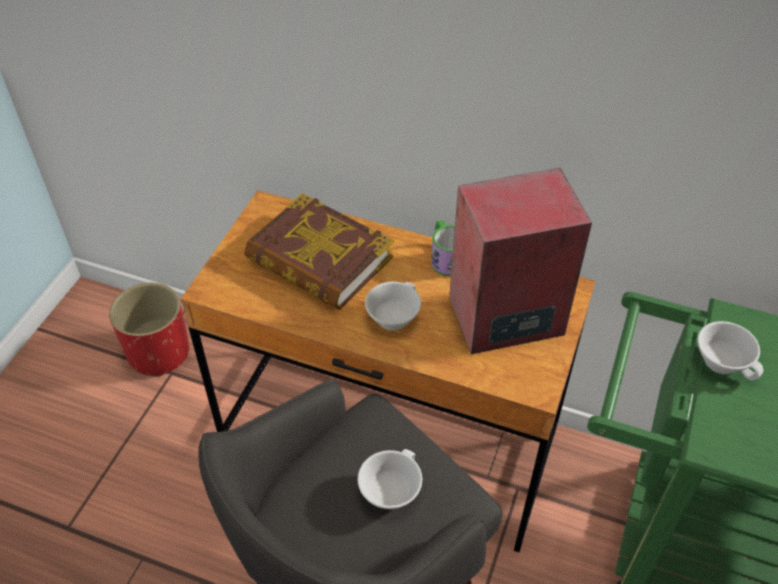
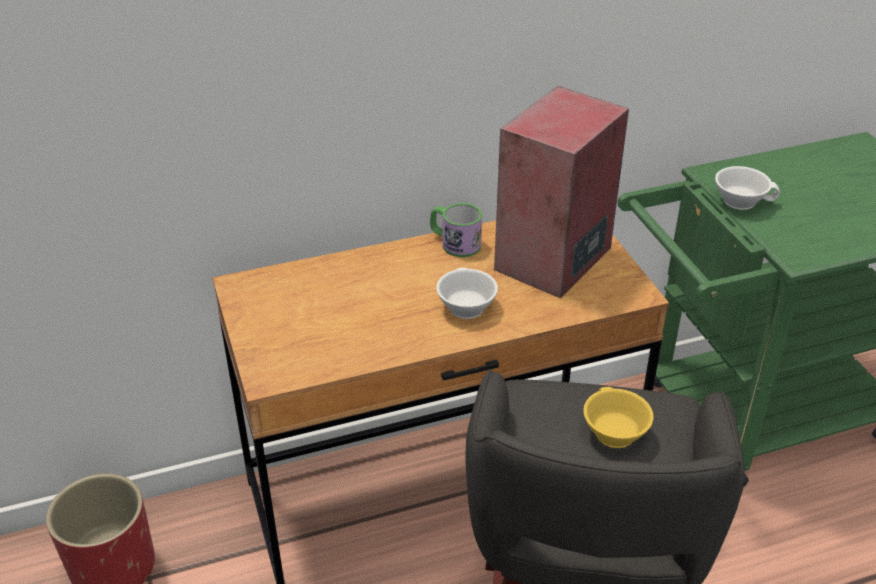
camera: 40 degrees left, 10 degrees down
book [245,193,394,310] -> none
white cup [358,449,422,509] -> yellow cup [583,387,653,448]

